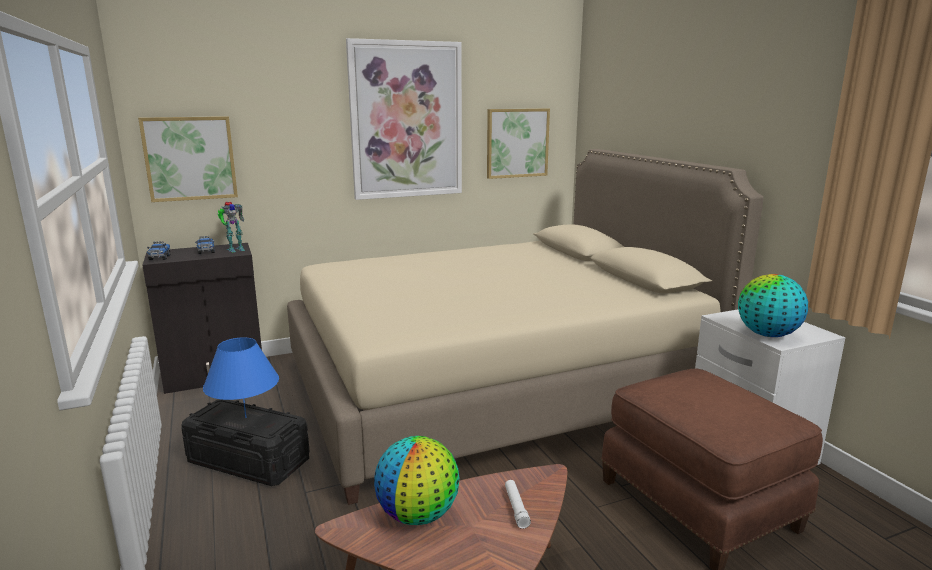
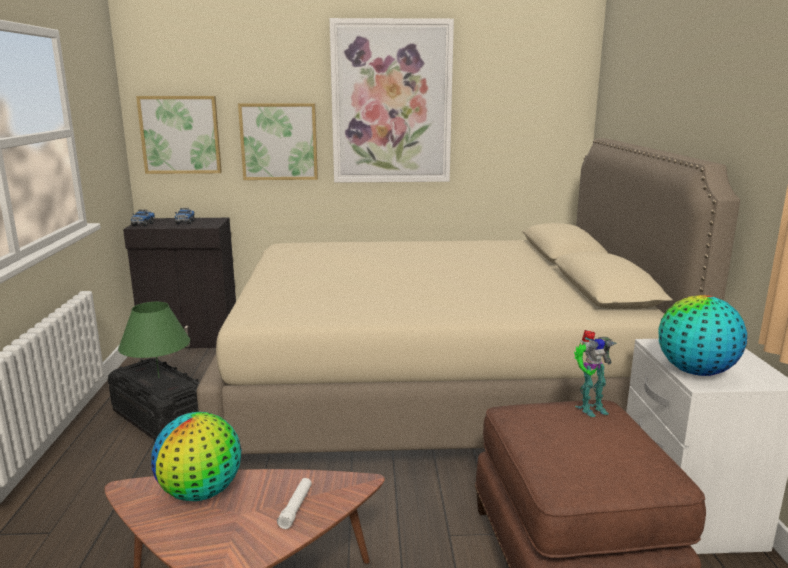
camera: 20 degrees right, 0 degrees up
blue table lamp [203,337,279,418] -> green table lamp [118,302,190,378]
toy robot [217,202,245,252] -> toy robot moved to [574,330,617,417]
picture [487,108,550,179] -> picture moved to [238,103,318,180]

